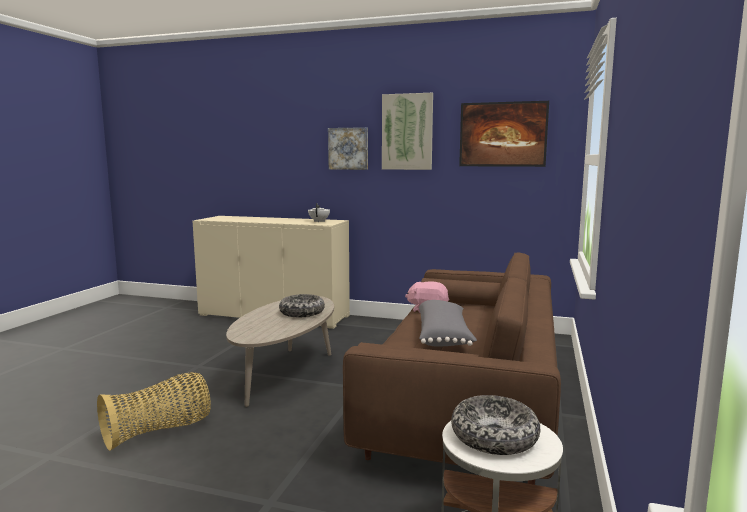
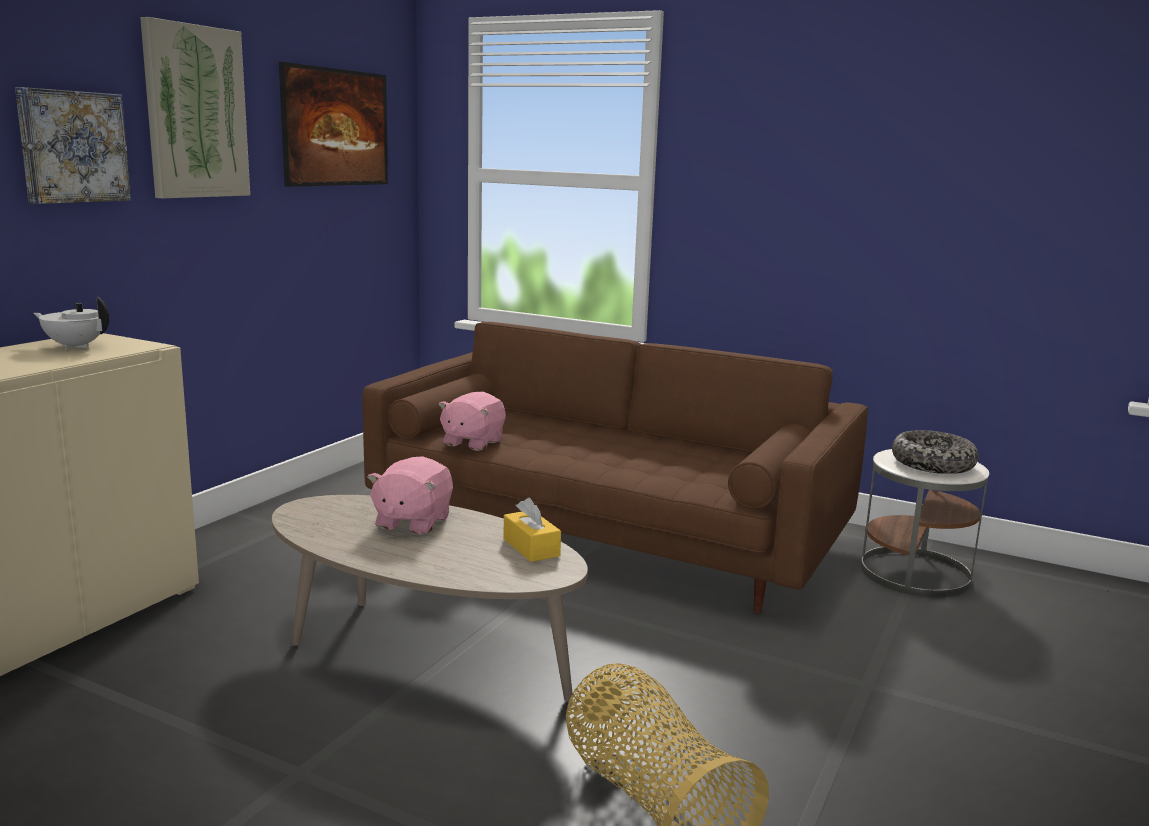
camera: 80 degrees left, 5 degrees up
bowl [279,294,325,317] -> pink plush toy [367,456,453,535]
grey pillow [419,300,477,346] -> none
none -> yellow tissue box [503,498,561,562]

